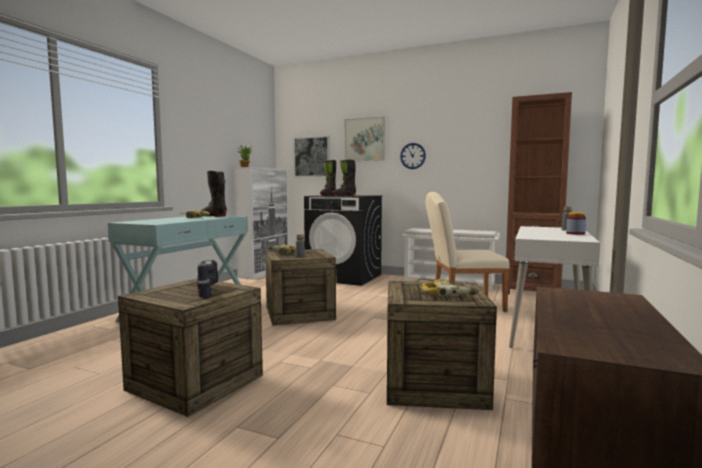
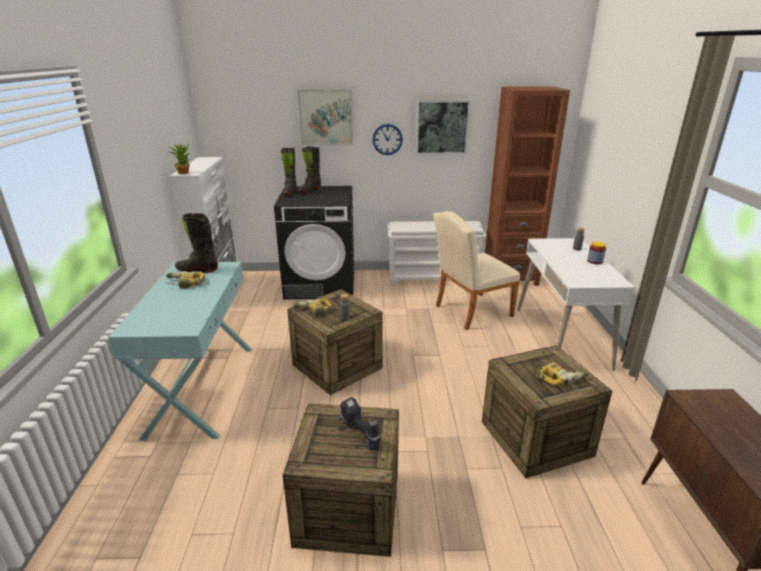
camera: 25 degrees left, 20 degrees up
picture [293,136,330,177] -> picture moved to [416,100,471,154]

